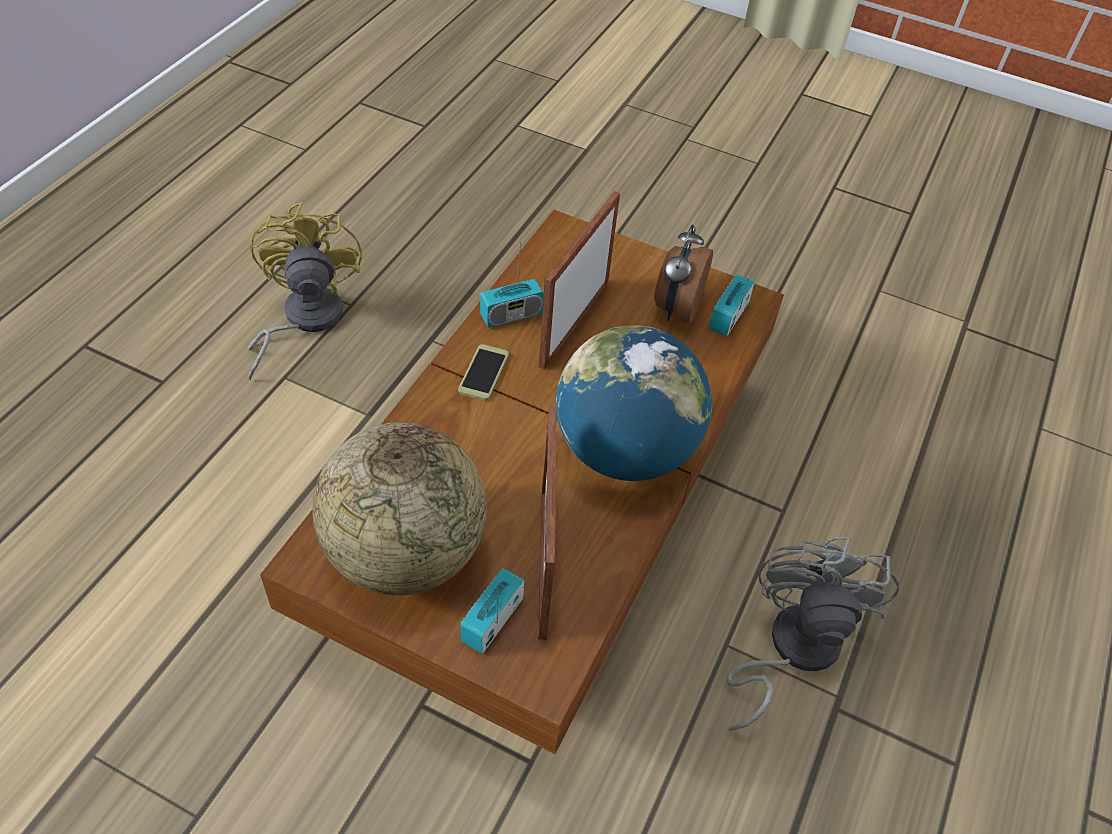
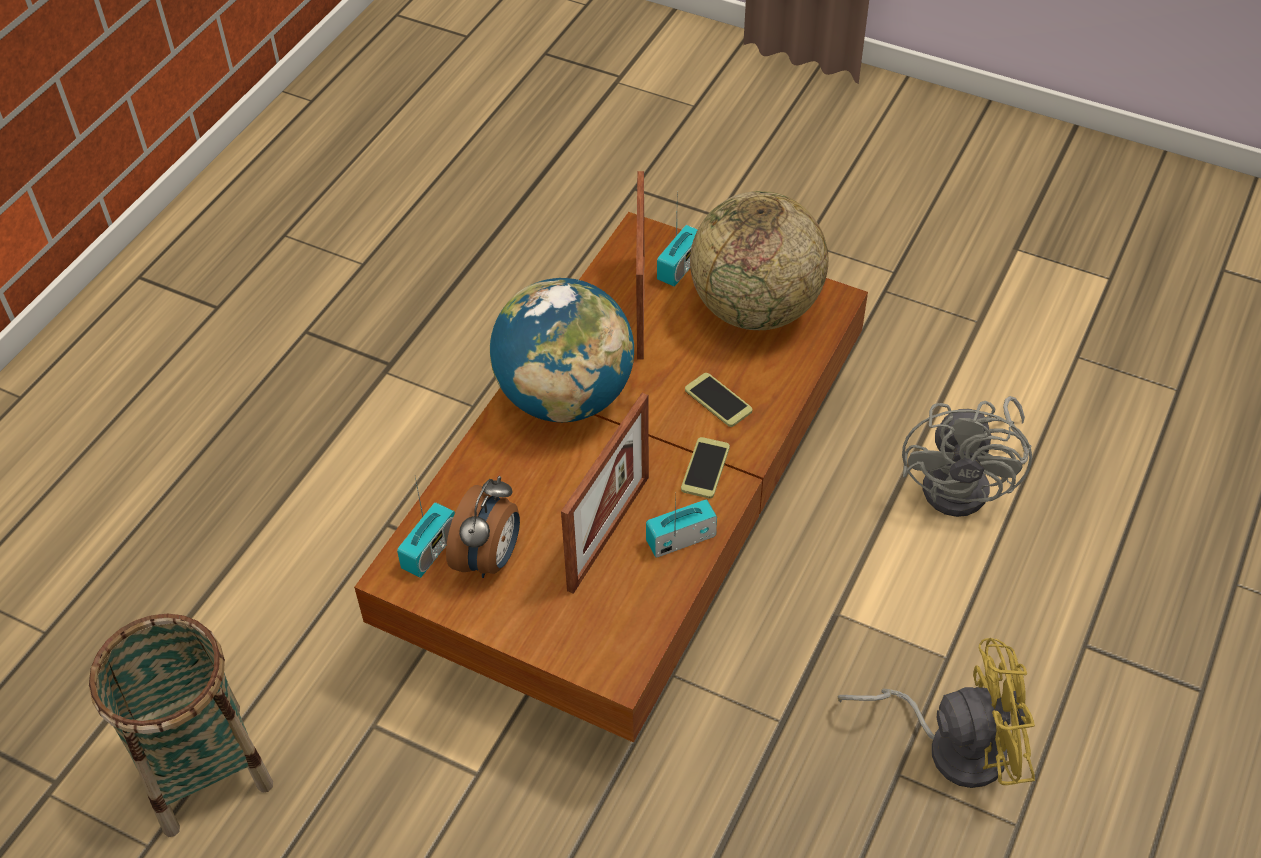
camera: 175 degrees left, 0 degrees up
yellow fan [247,202,362,380] -> yellow fan turned 90 degrees counterclockwise [838,638,1035,788]
grey fan [727,536,899,730] -> grey fan moved to [902,396,1032,517]
none -> basket [89,614,273,837]
none -> phone [685,373,752,427]

